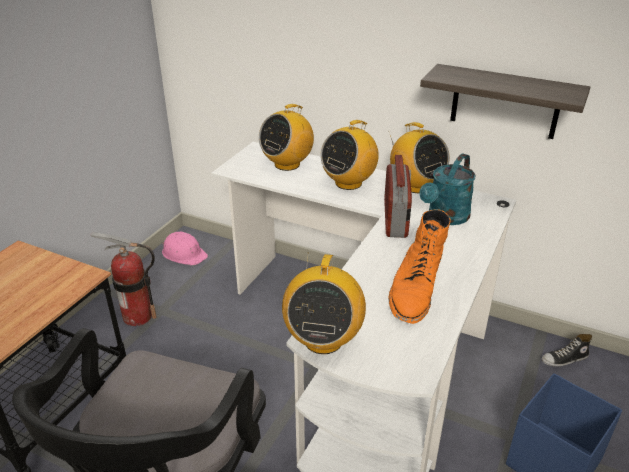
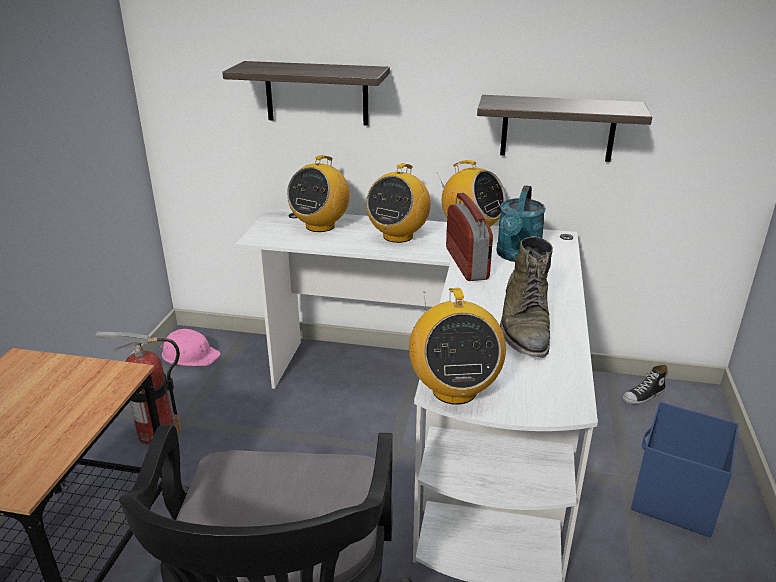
camera: 15 degrees left, 5 degrees down
orange boot [388,209,451,324] -> green boot [500,236,553,358]
none -> shelf [222,61,390,126]

